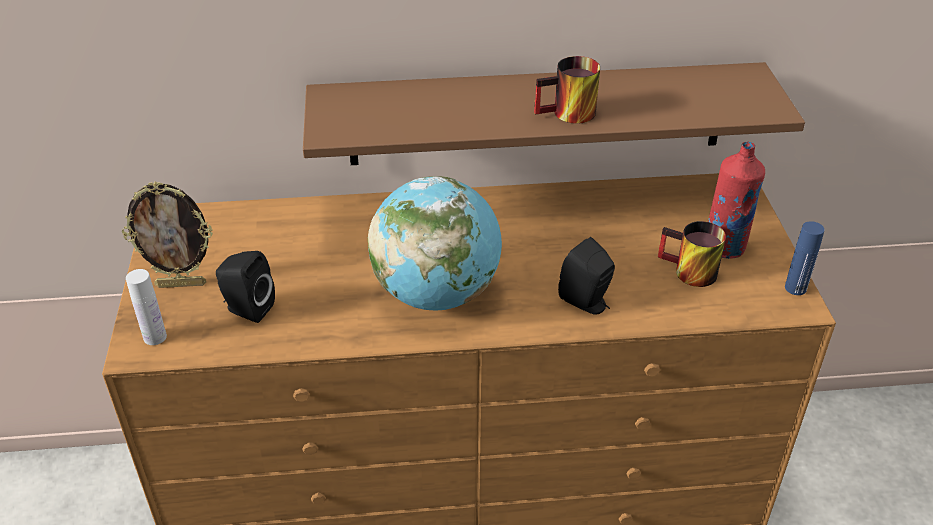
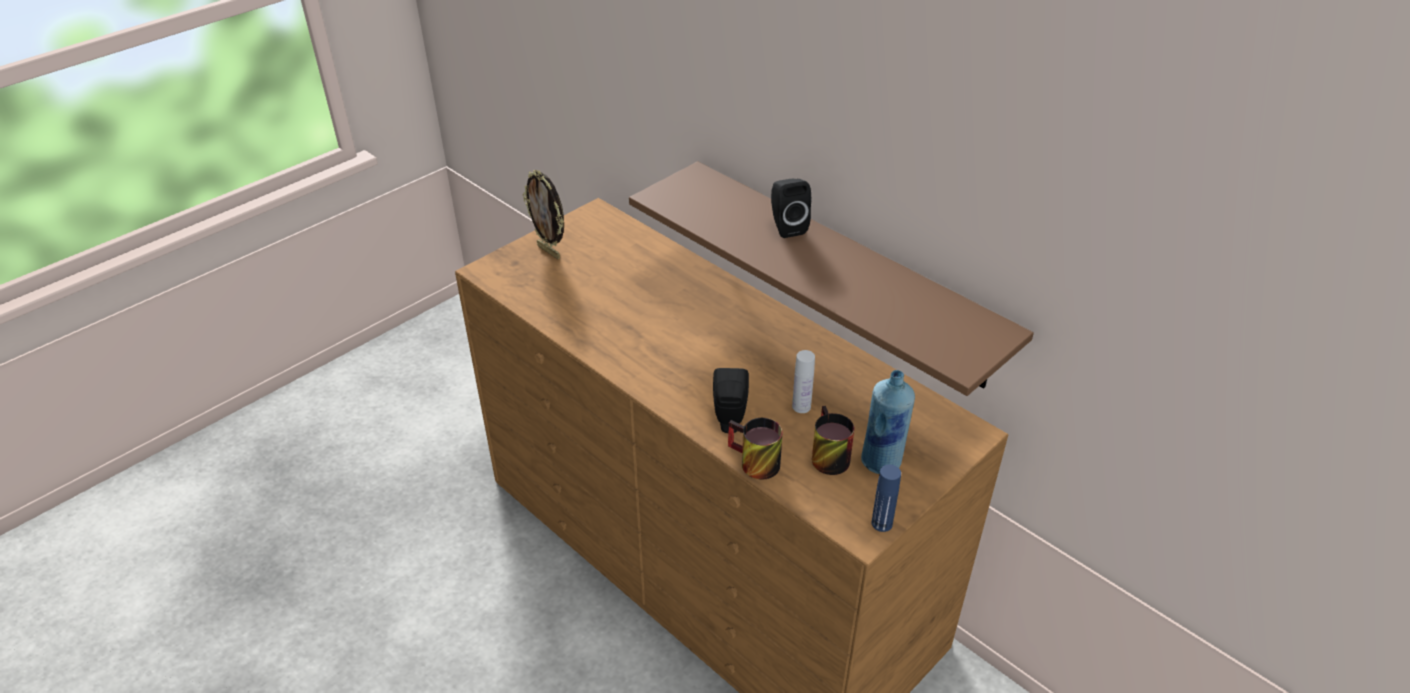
camera: 50 degrees right, 0 degrees up
white bottle [126,269,167,345] -> white bottle moved to [792,350,815,413]
black speaker [216,251,275,323] -> black speaker moved to [771,179,811,238]
globe [368,176,502,311] -> none
mug [534,56,600,124] -> mug moved to [728,418,782,480]
red bottle [708,142,765,259] -> blue bottle [861,370,915,474]

